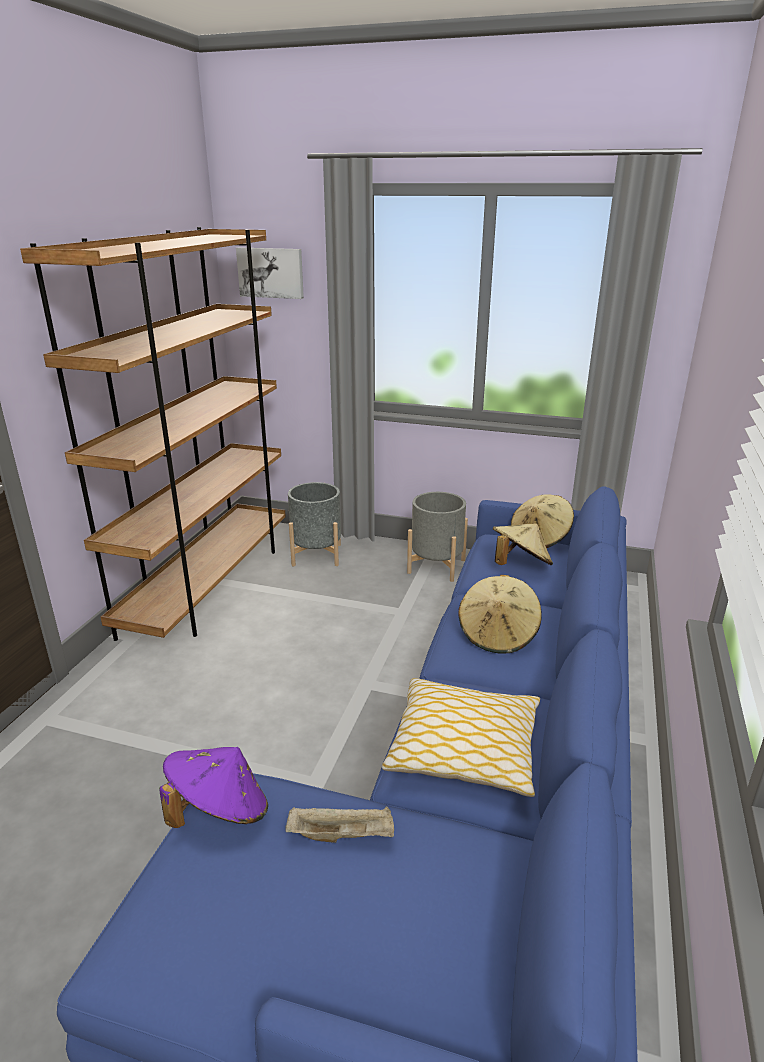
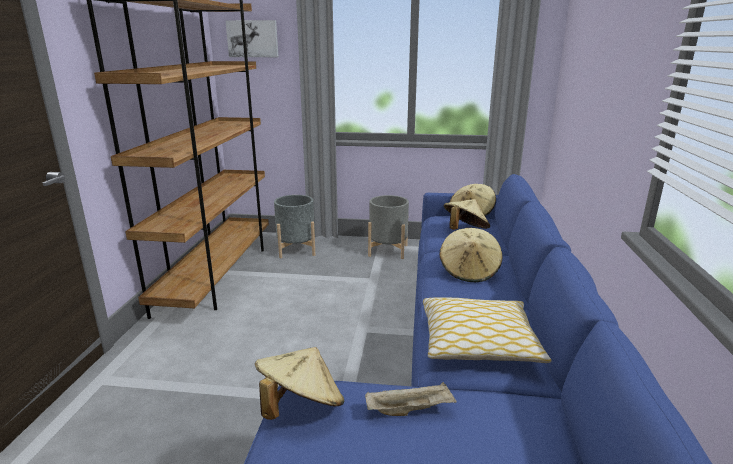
camera: 10 degrees left, 5 degrees down
purple hat [159,747,268,828] -> beige hat [255,347,344,420]

